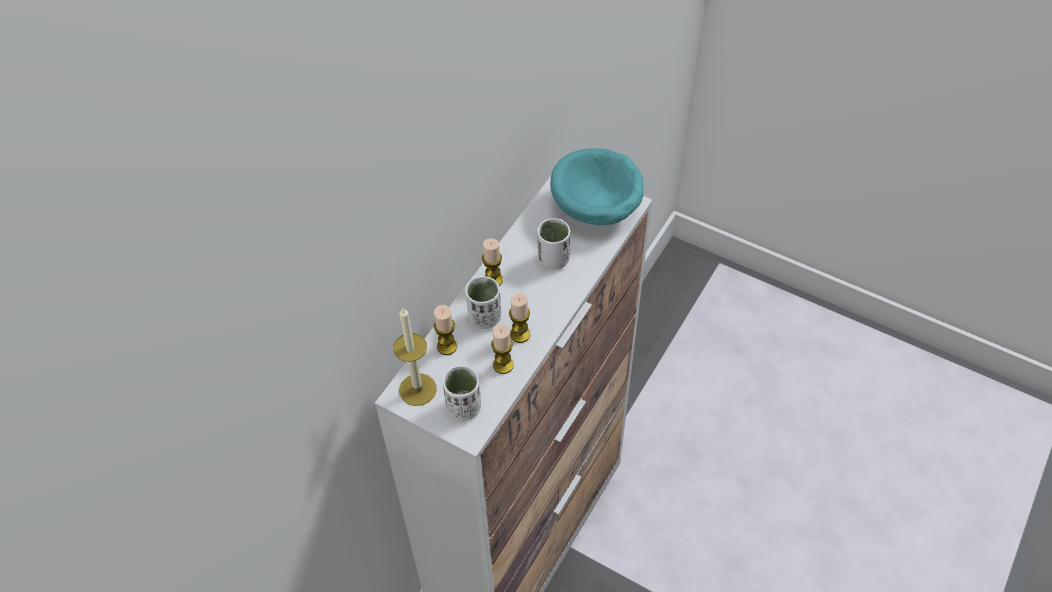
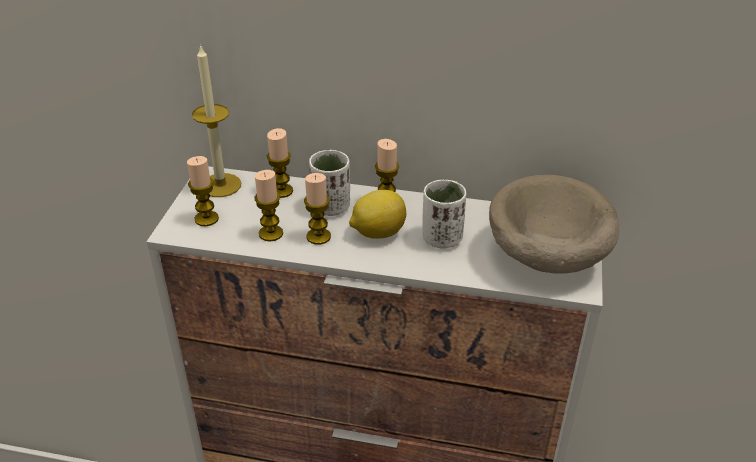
camera: 70 degrees right, 15 degrees down
white cup [443,365,481,421] -> candle [187,156,219,226]
turquoise bowl [550,148,644,226] -> beige bowl [489,175,619,274]
none -> lemon [349,190,406,239]

